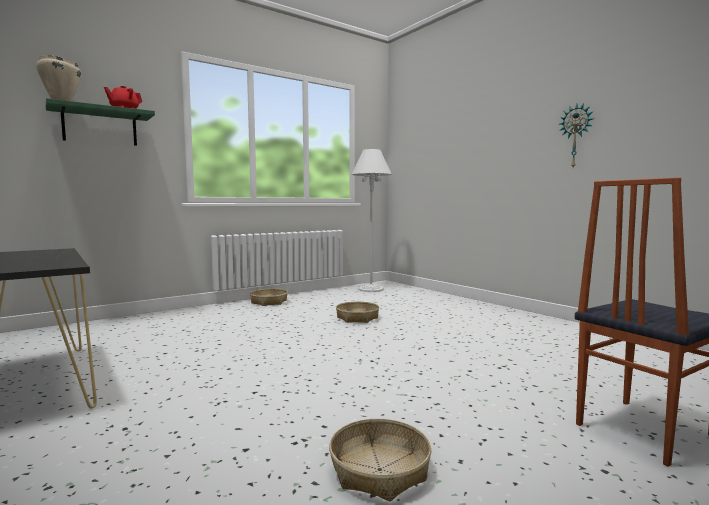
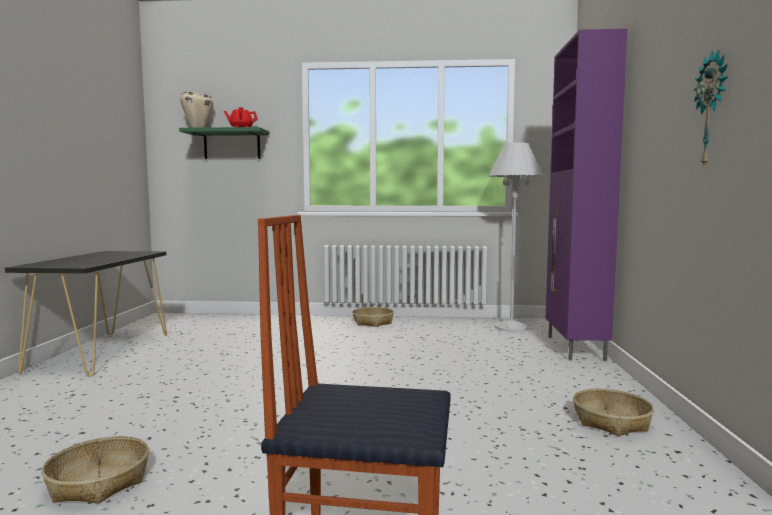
camera: 40 degrees right, 0 degrees up
basket [336,302,379,323] -> basket moved to [573,389,654,436]
none -> purple cabinet [545,29,627,361]

